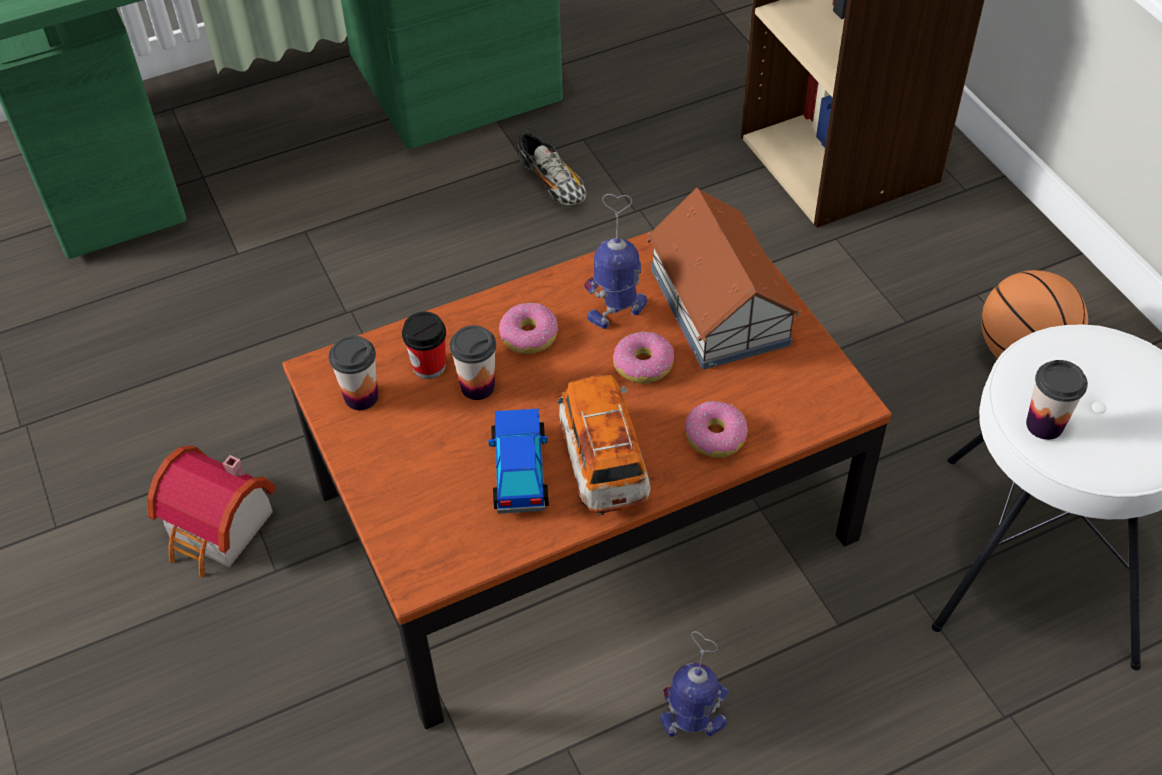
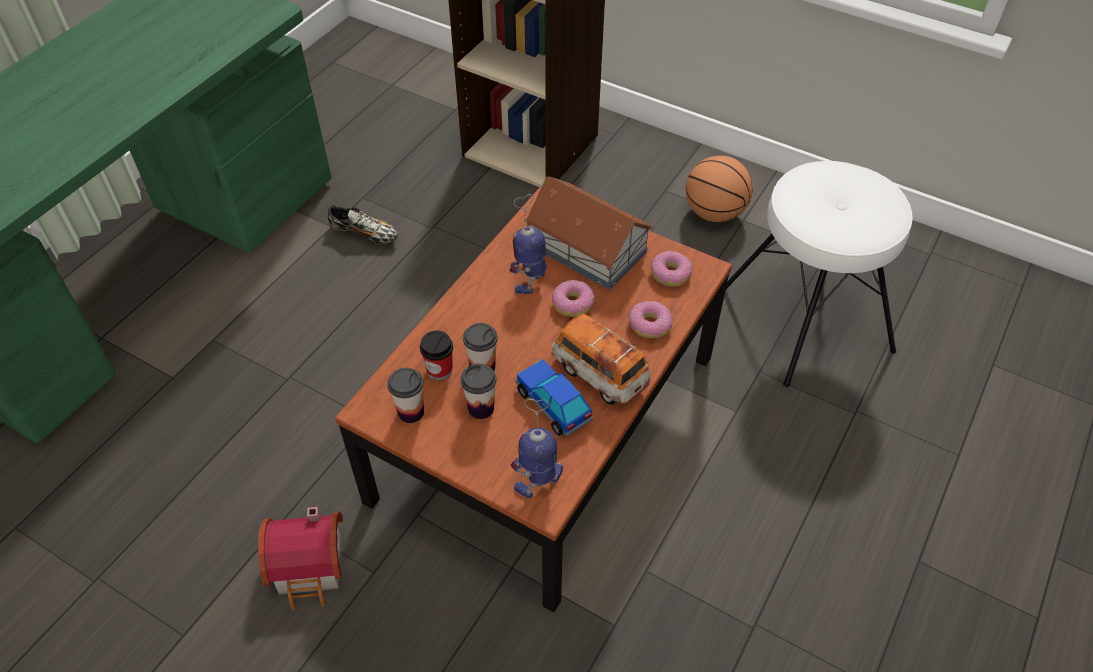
camera: 35 degrees left, 0 degrees up
donut [499,303,558,354] -> donut moved to [651,251,692,287]
toy robot [660,631,729,737] -> toy robot moved to [510,399,563,498]
cup [1026,360,1088,440] -> cup moved to [460,364,496,419]

